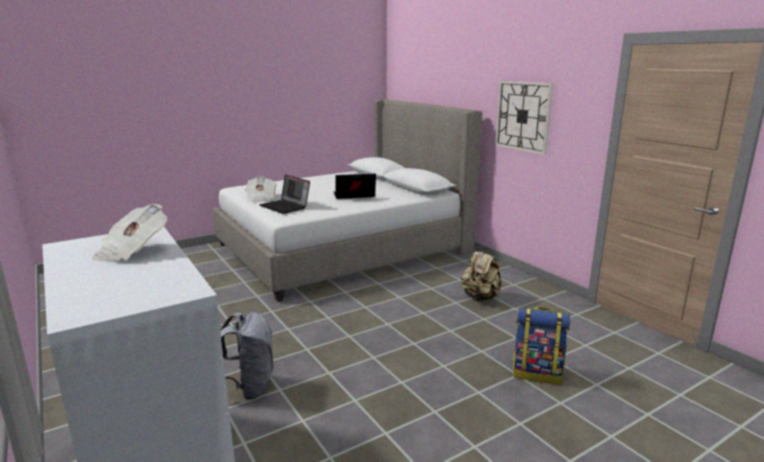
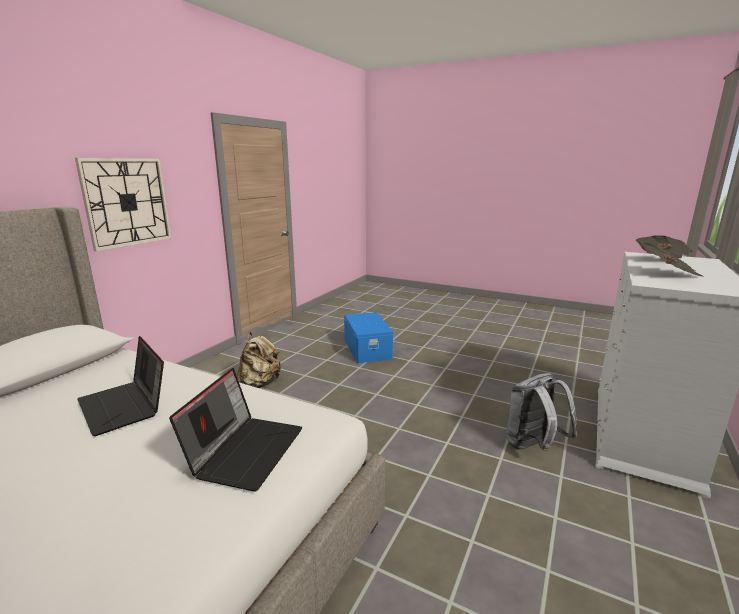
camera: 120 degrees left, 0 degrees up
newspaper [245,176,277,203] -> newspaper moved to [636,235,692,258]
backpack [513,307,570,384] -> blue storage box [344,312,393,363]

